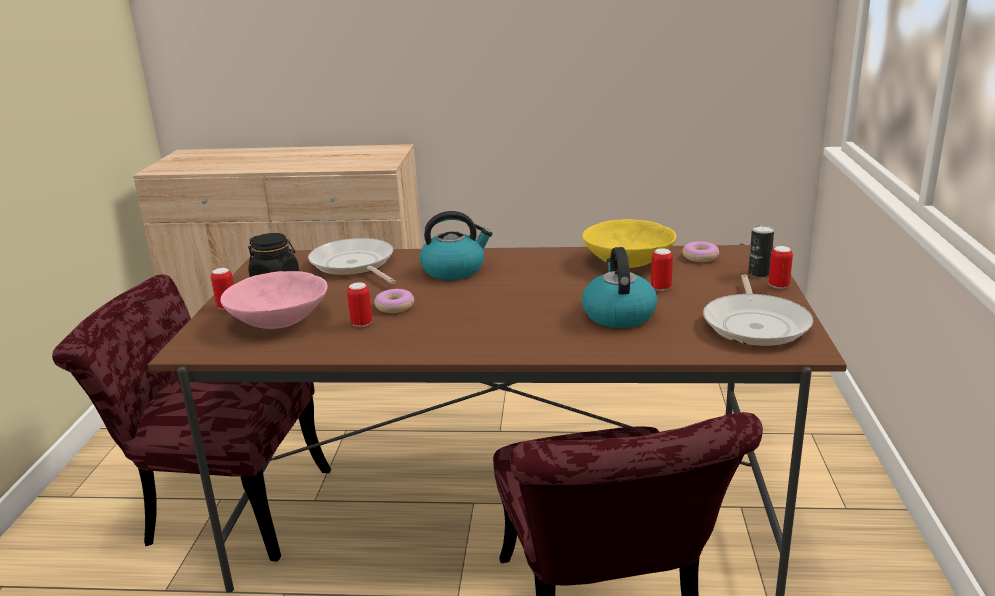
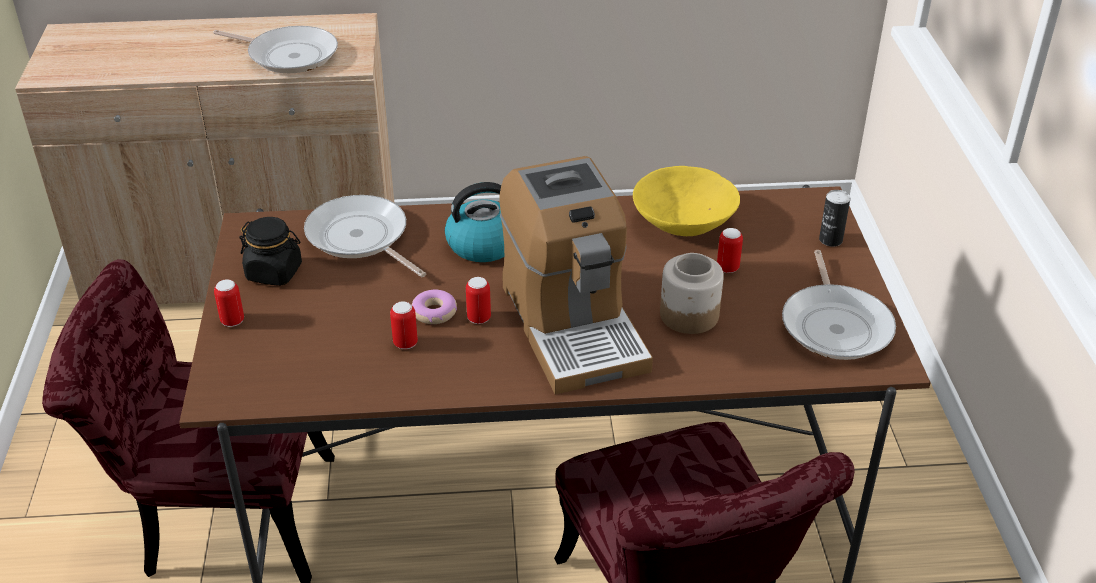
camera: 10 degrees left, 15 degrees up
pink bowl [220,271,328,329] -> none
kettle [582,247,657,328] -> jar [660,253,724,334]
donut [682,241,719,262] -> none
can [768,246,793,289] -> can moved to [466,277,491,324]
none -> frying pan [213,26,338,73]
none -> coffee machine [499,156,653,394]

